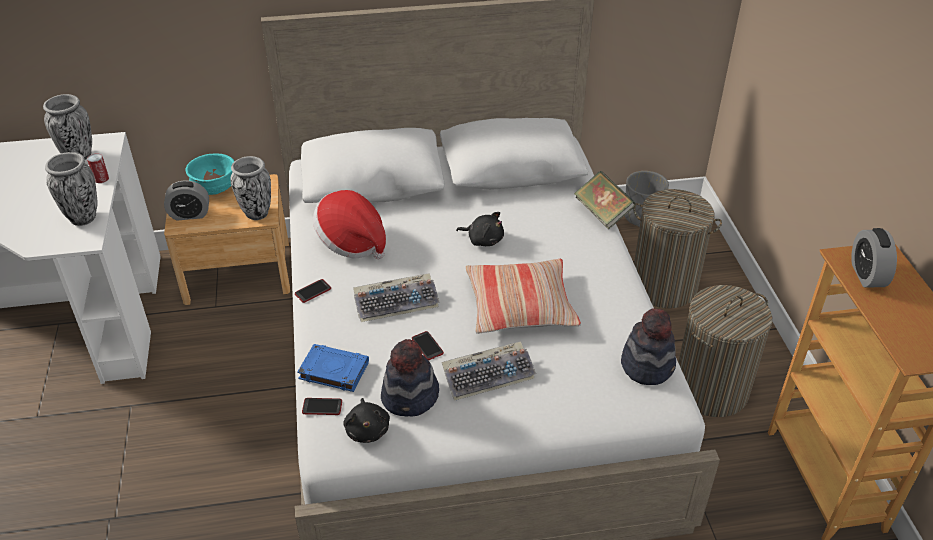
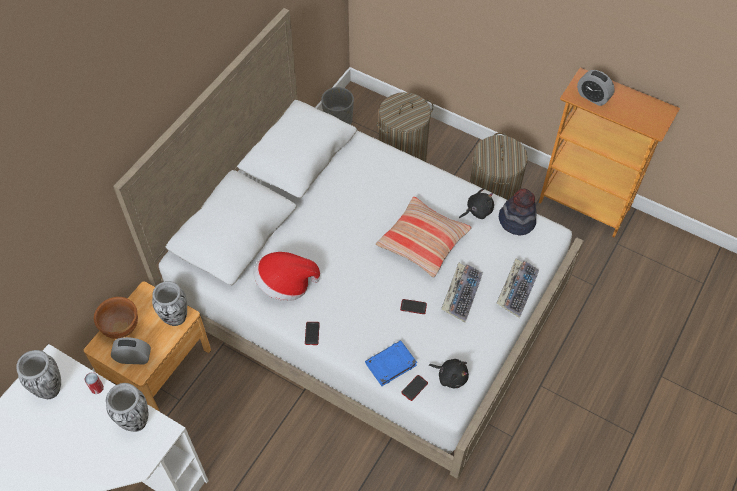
camera: 50 degrees left, 15 degrees up
alarm clock [164,180,209,221] -> alarm clock turned 120 degrees counterclockwise [111,337,151,364]
turquoise bowl [185,153,234,195] -> brown bowl [94,297,138,339]
keyboard [353,273,440,322] -> keyboard moved to [497,259,539,318]
hat [381,339,439,417] -> none
black plush toy [456,212,504,246] -> black plush toy moved to [459,188,494,219]
book [574,171,636,229] -> none

